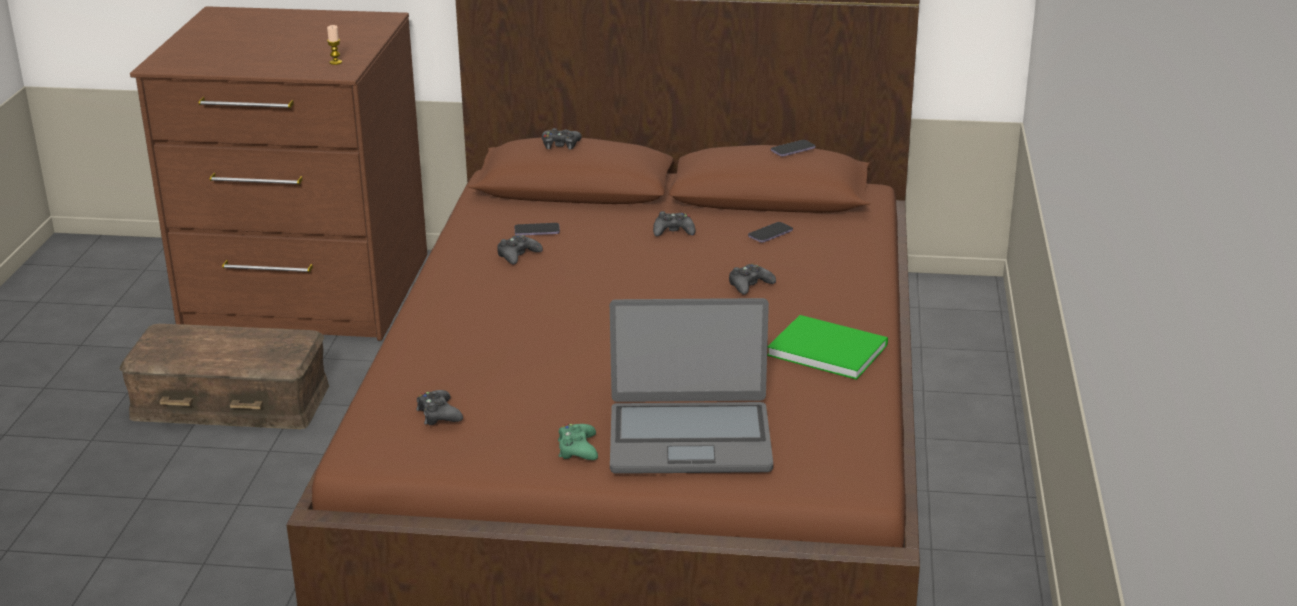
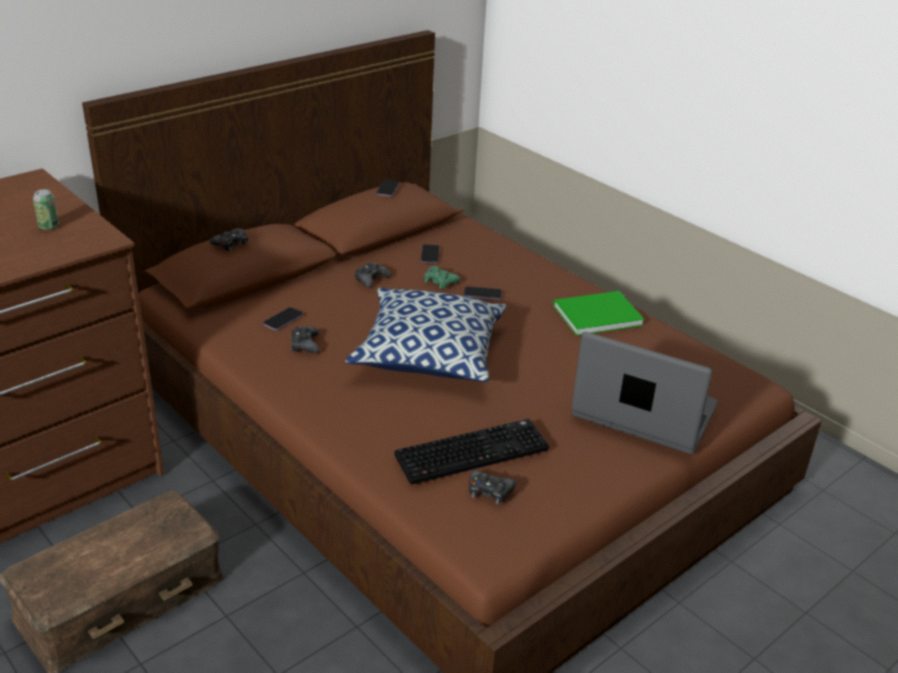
camera: 50 degrees left, 5 degrees up
candle [327,25,342,65] -> none
green game controller [558,424,598,460] -> green game controller moved to [424,266,461,289]
laptop [610,298,773,474] -> laptop turned 105 degrees counterclockwise [572,332,718,454]
black game controller [729,263,776,295] -> phone [464,287,502,300]
none -> can [33,189,59,230]
none -> pillow [345,288,506,382]
none -> keyboard [394,419,549,485]

